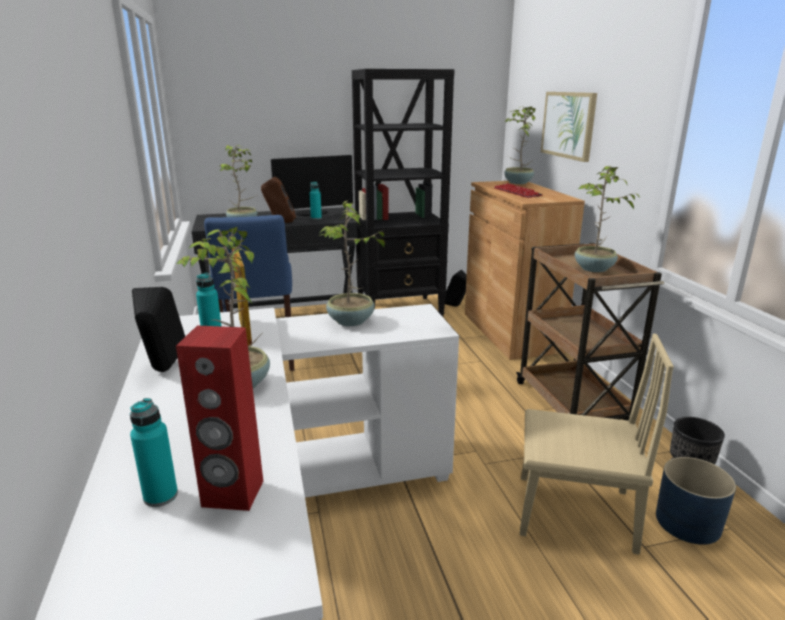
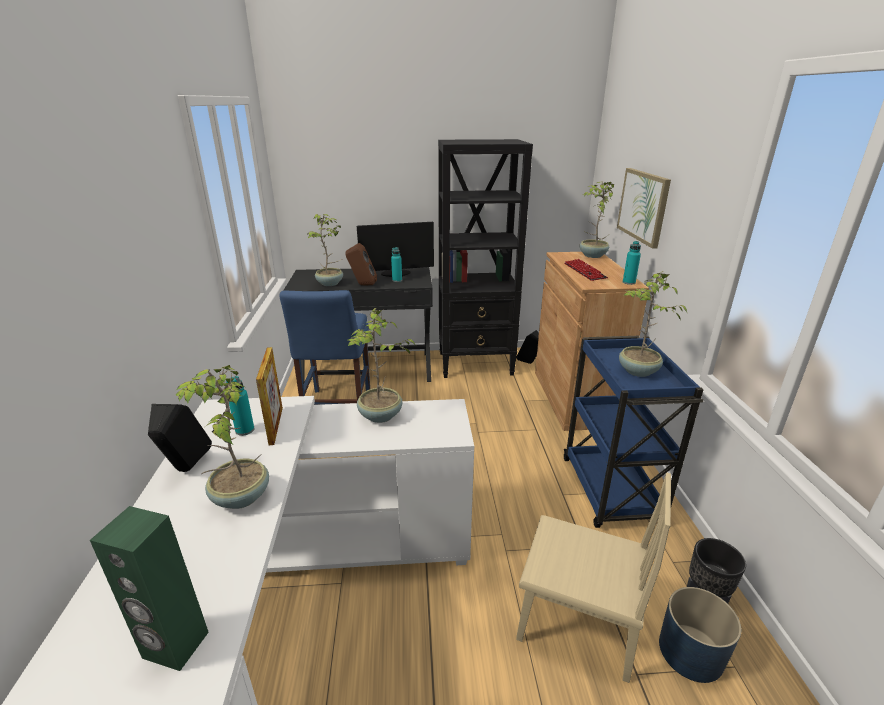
camera: 10 degrees right, 5 degrees up
turquoise bottle [130,398,178,507] -> turquoise bottle moved to [623,241,641,285]
red speaker [176,325,263,511] -> green speaker [90,506,209,671]
brown cart [516,243,664,420] -> blue cart [564,336,704,528]

